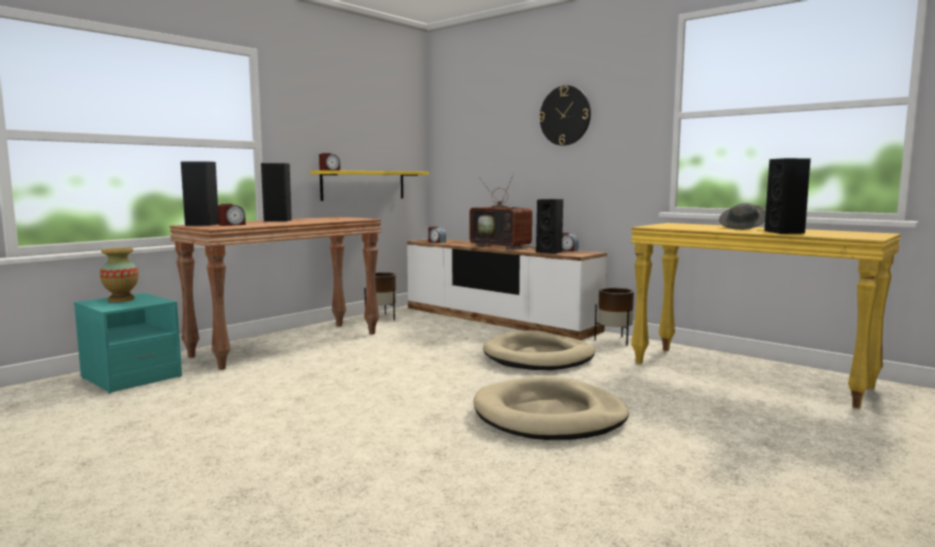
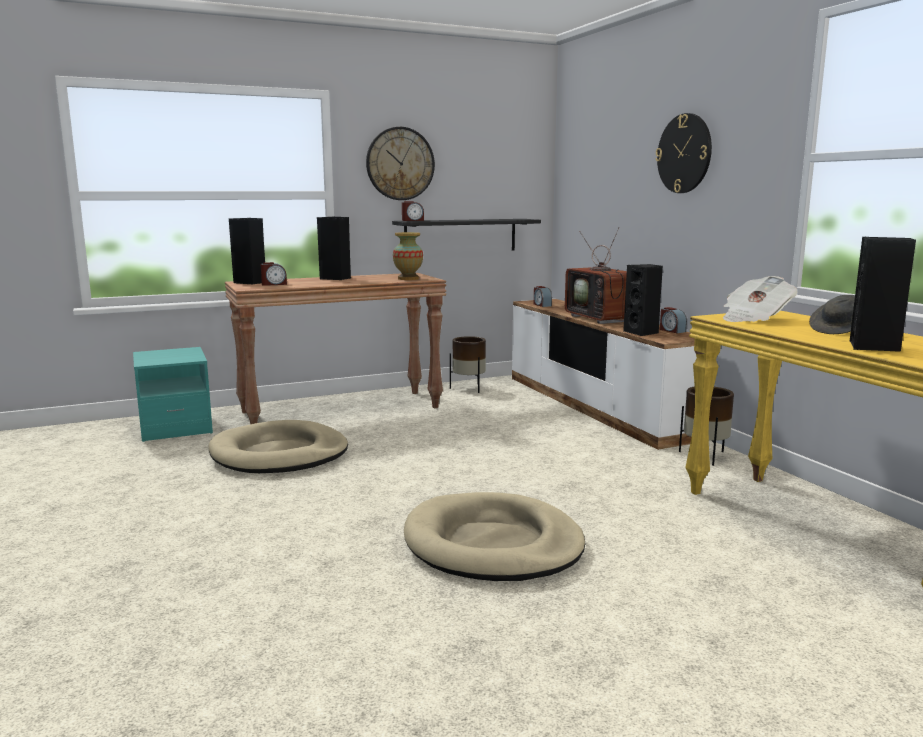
camera: 25 degrees right, 5 degrees up
vase [100,248,138,302] -> vase moved to [393,232,423,280]
yellow shelf [310,170,429,201] -> black shelf [392,219,541,251]
beige dog bed [483,331,595,370] -> beige dog bed moved to [208,420,348,473]
none -> wall clock [366,127,435,200]
none -> newspaper [723,276,798,322]

